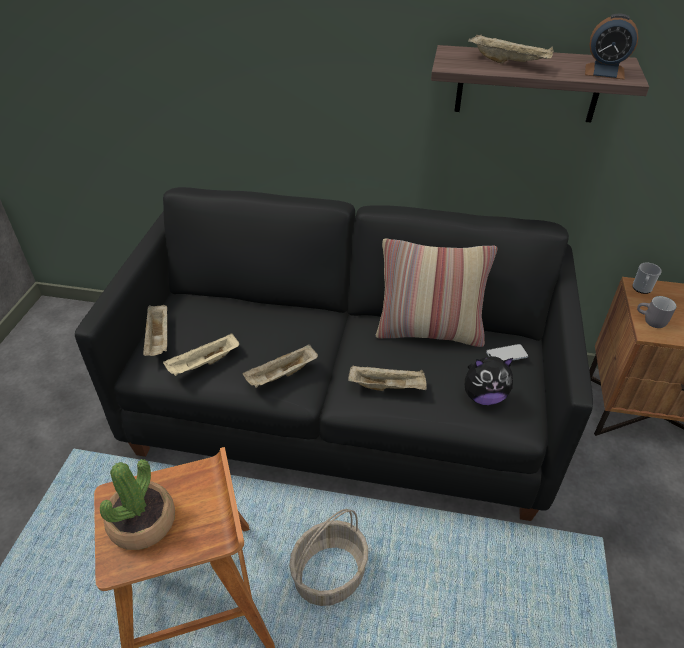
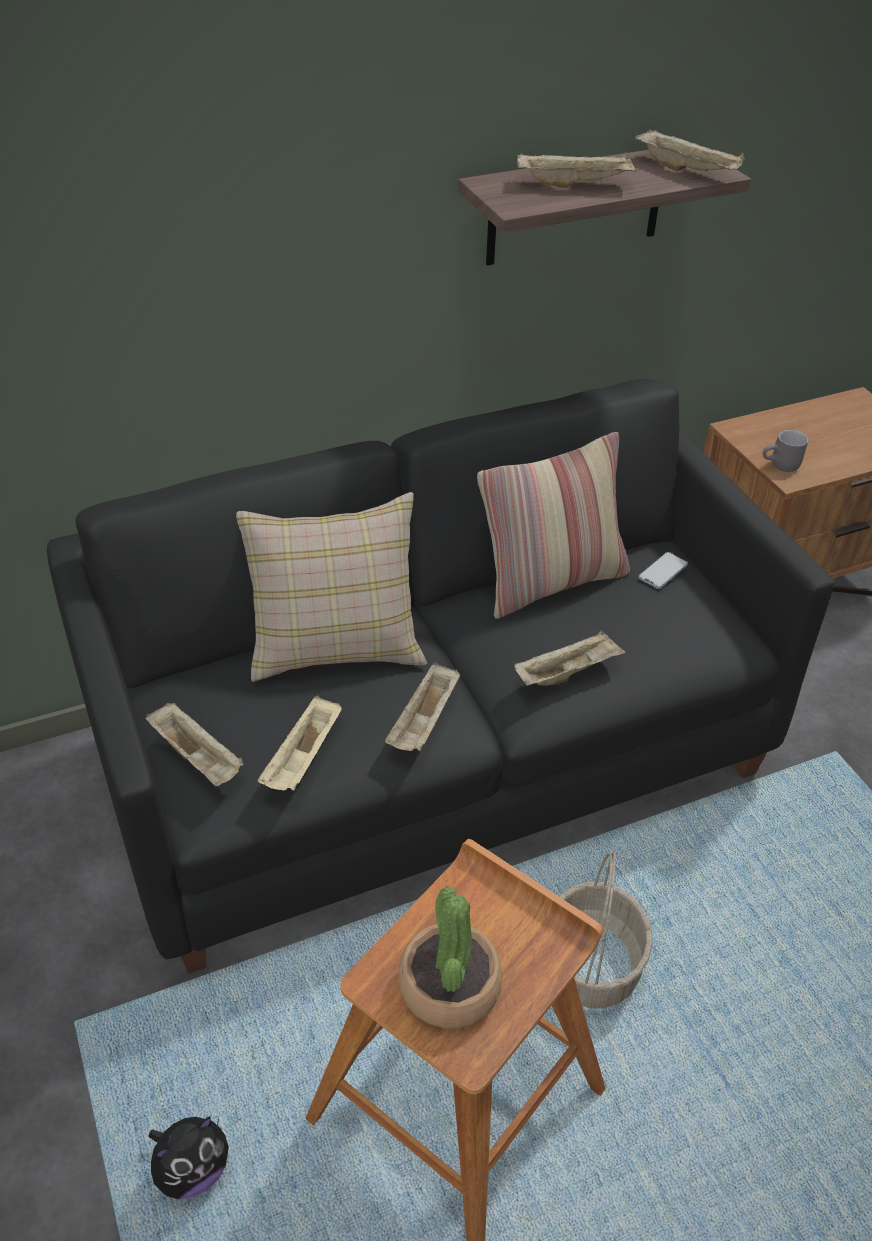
camera: 35 degrees left, 0 degrees up
plush toy [465,356,513,405] -> plush toy moved to [148,1116,229,1200]
alarm clock [585,14,639,80] -> beige tray [635,129,745,171]
mug [632,263,662,294] -> none
none -> beige pillow [236,492,427,682]

